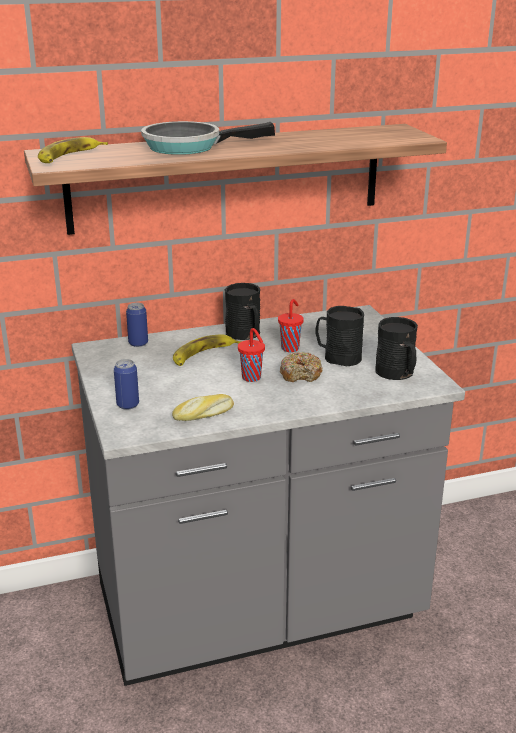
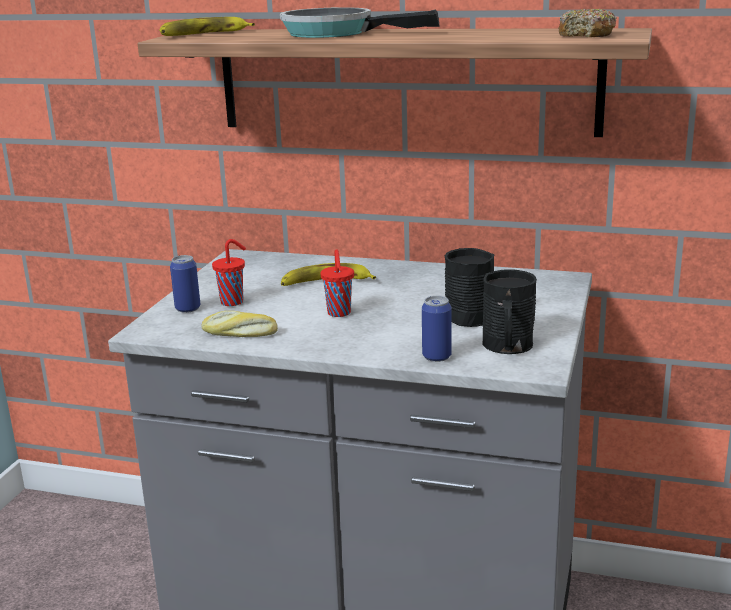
camera: 35 degrees right, 5 degrees down
can [126,303,148,347] -> can moved to [422,296,452,362]
black mug [225,283,260,340] -> none
red cup [278,299,304,352] -> red cup moved to [212,239,246,306]
donut [280,352,323,382] -> donut moved to [558,9,616,37]

